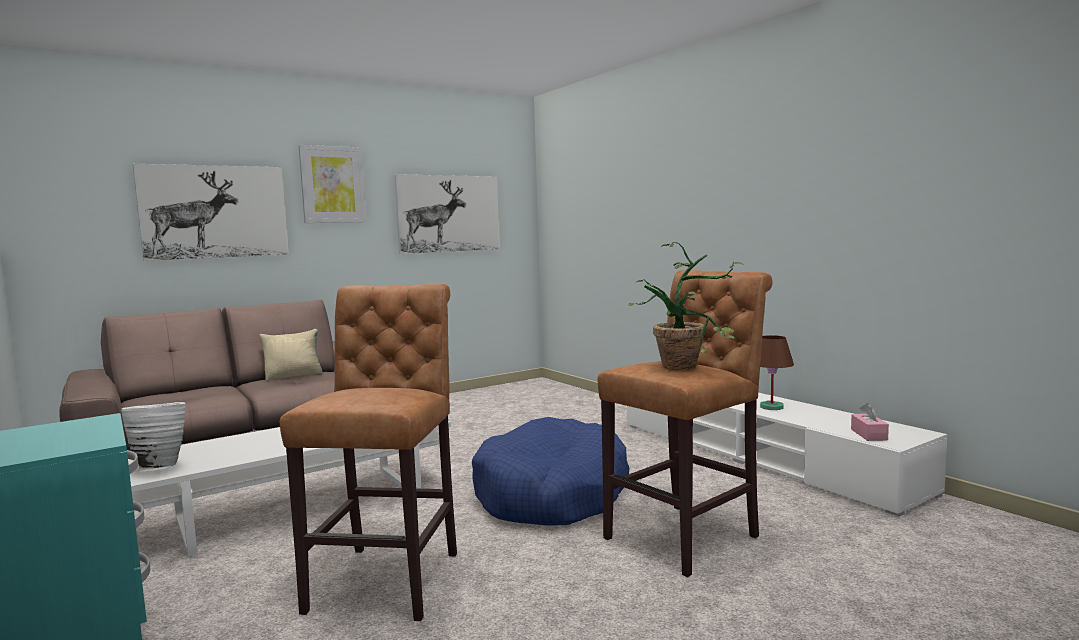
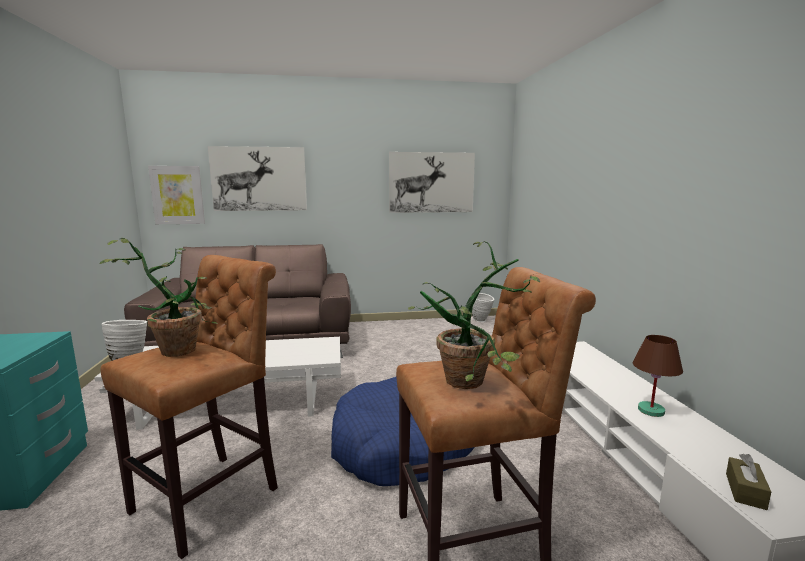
camera: 25 degrees right, 5 degrees up
beige pillow [260,329,323,381] -> none
picture [299,145,366,223] -> picture moved to [148,166,205,224]
pink tissue box [851,403,889,441] -> brown tissue box [726,454,771,510]
none -> potted plant [99,238,218,357]
none -> white vase [472,293,495,322]

